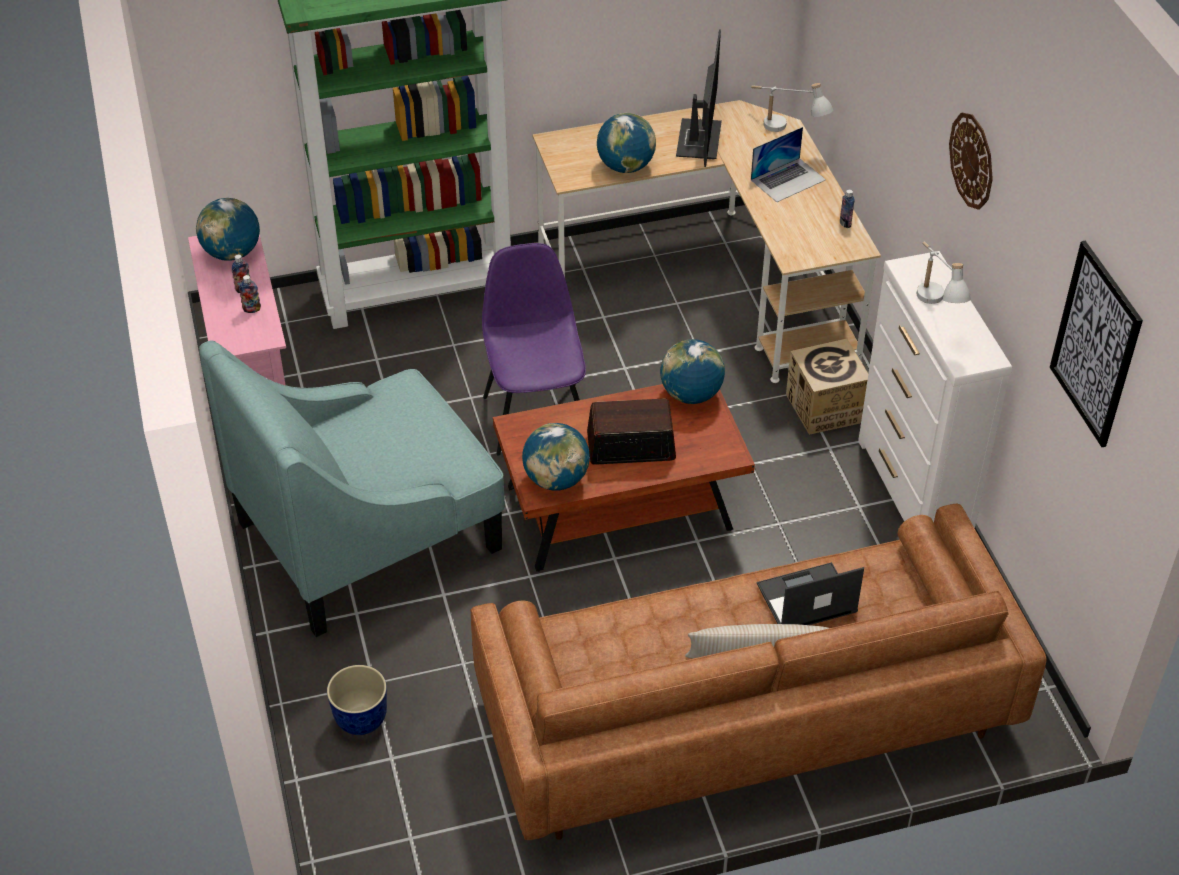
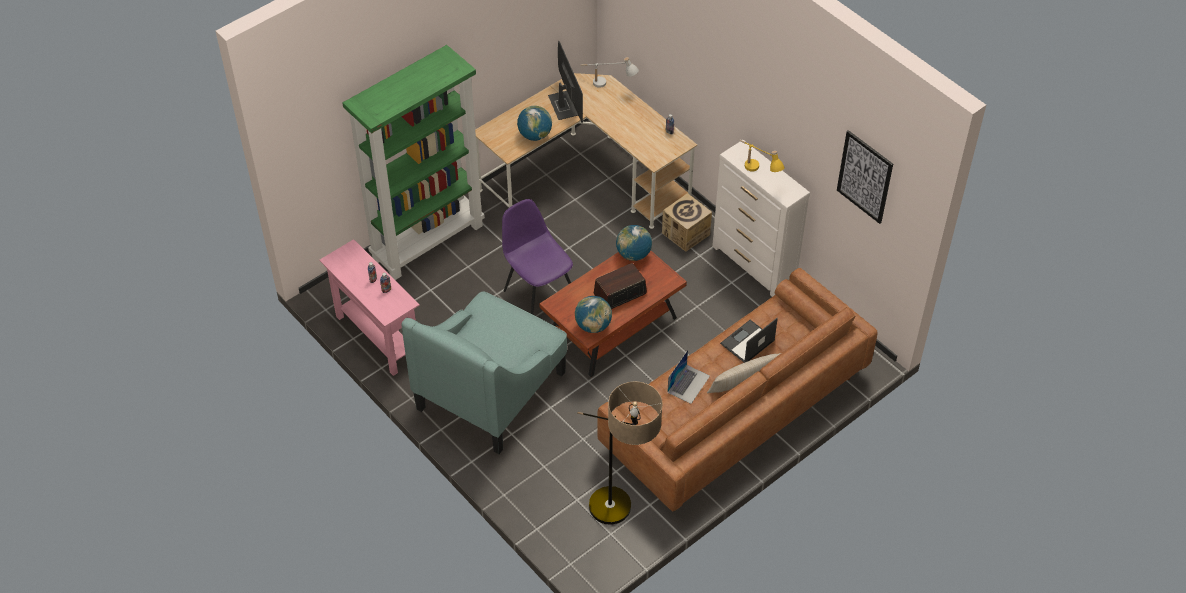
camera: 25 degrees left, 5 degrees up
globe [196,198,260,261] -> none
planter [327,665,387,735] -> none
laptop [751,127,826,202] -> laptop moved to [667,350,710,404]
white table lamp [917,242,971,304] -> yellow table lamp [739,140,784,172]
wall clock [949,113,993,210] -> none
none -> floor lamp [577,381,662,525]

